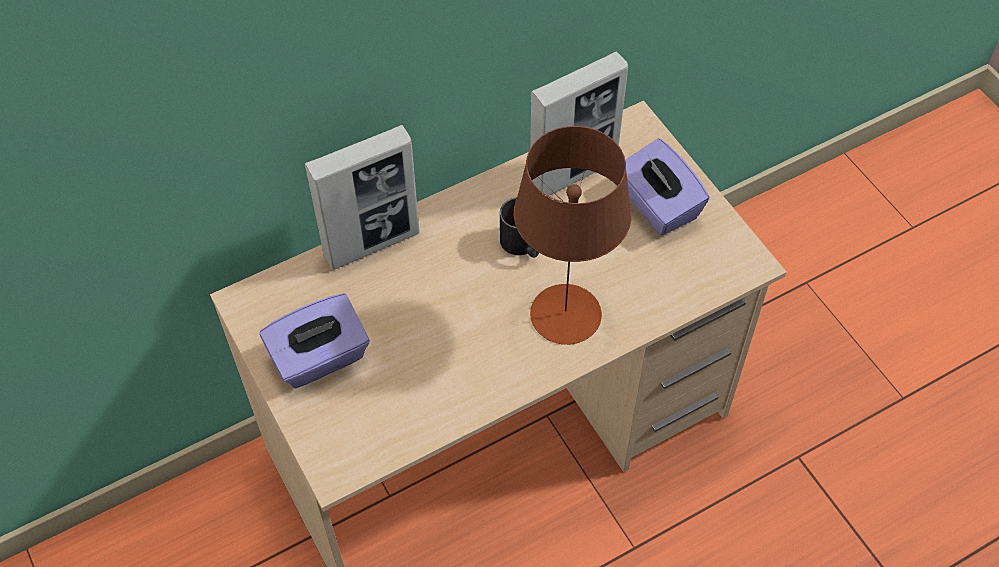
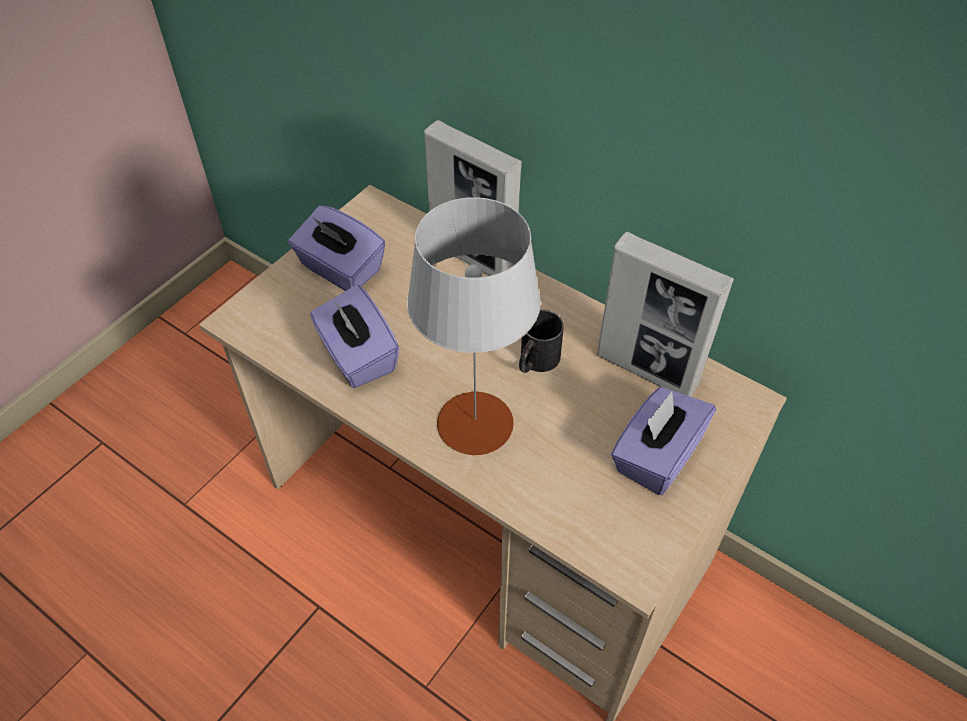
camera: 65 degrees right, 5 degrees down
brown table lamp [514,126,632,345] -> grey table lamp [407,197,541,455]
none -> purple tissue box [310,285,400,388]

